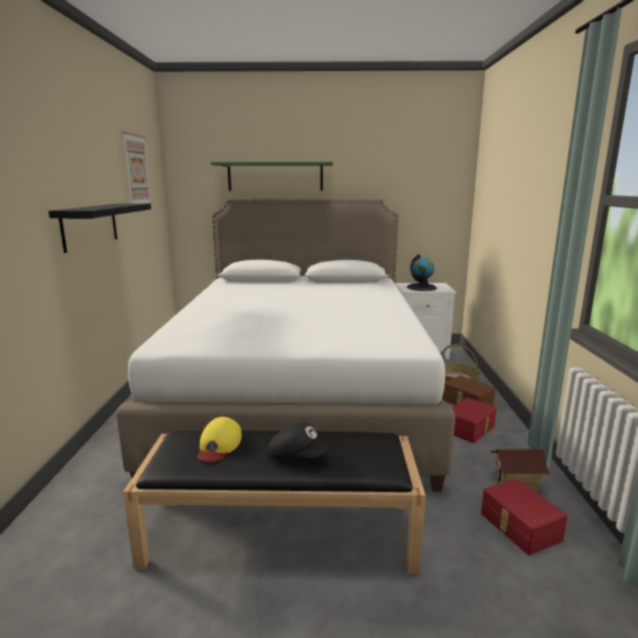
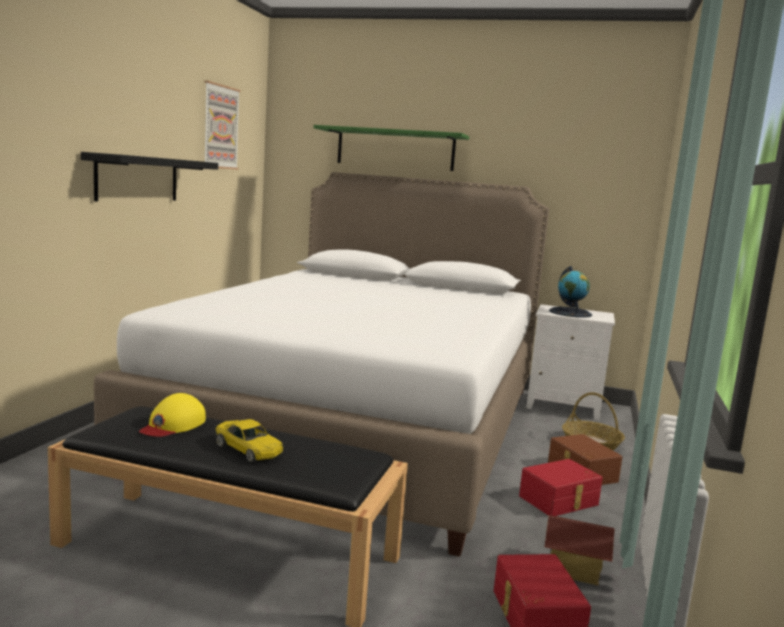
camera: 15 degrees right, 5 degrees down
black cap [267,422,330,458] -> yellow toy car [215,419,283,463]

